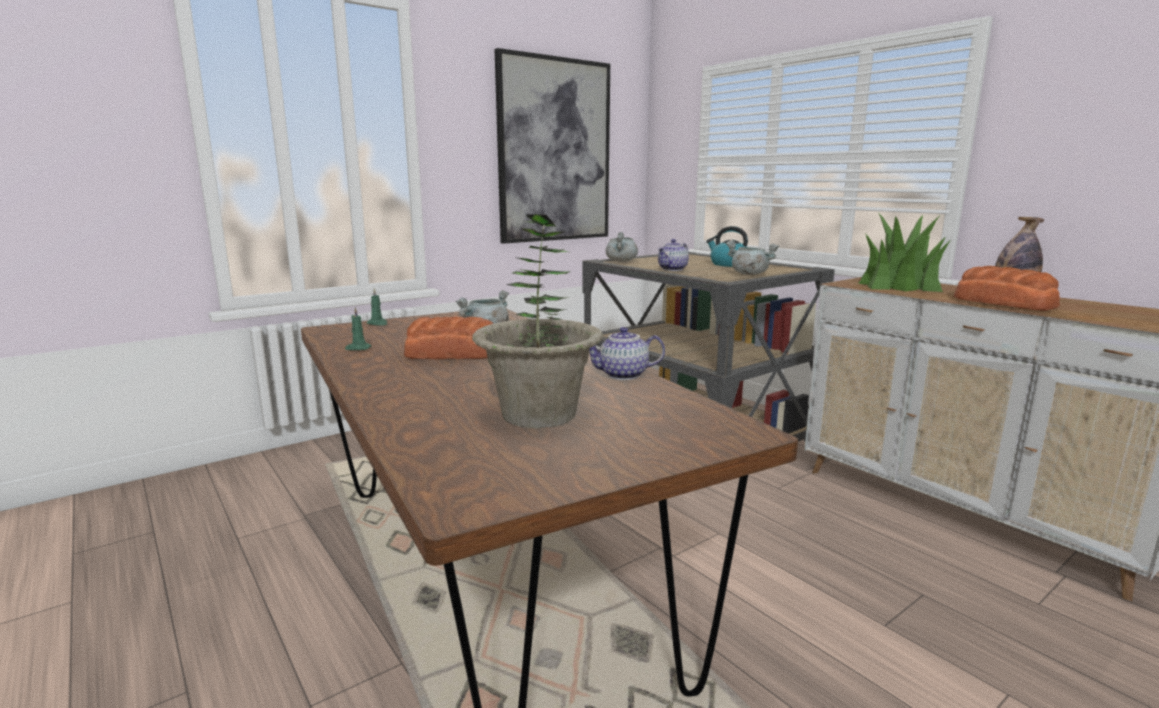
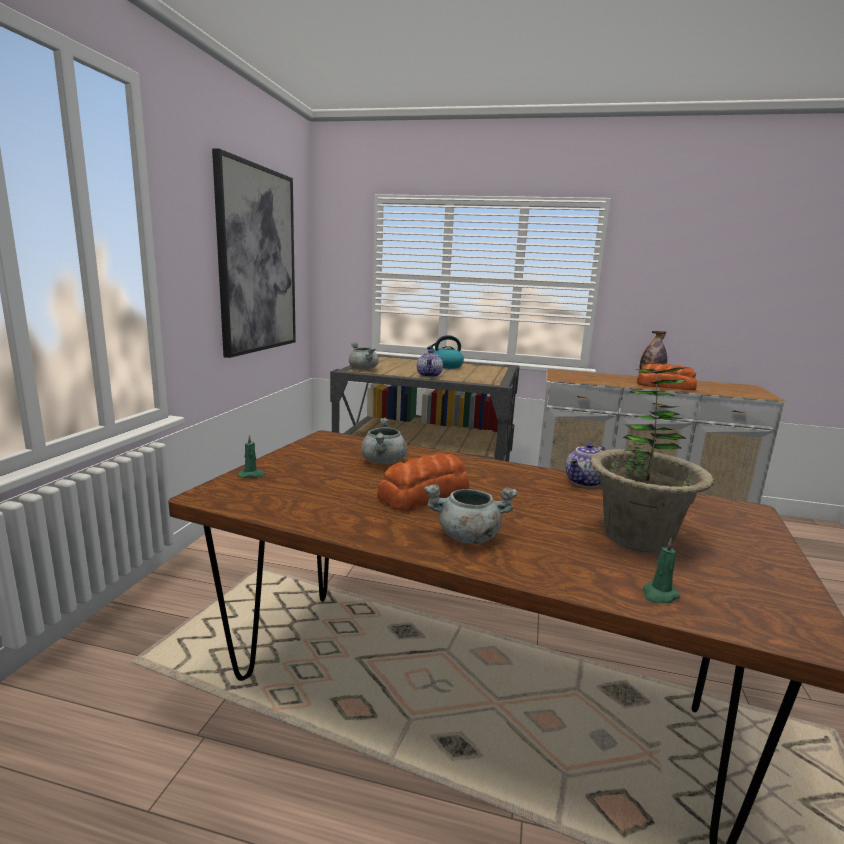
camera: 40 degrees left, 0 degrees up
green candle [345,307,372,350] -> green candle moved to [642,538,680,604]
grey cooking pot [726,241,779,275] -> grey cooking pot moved to [424,484,518,544]
potted plant [858,214,951,292] -> none

